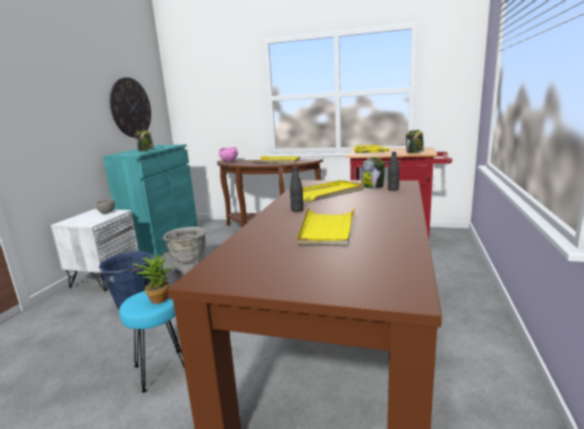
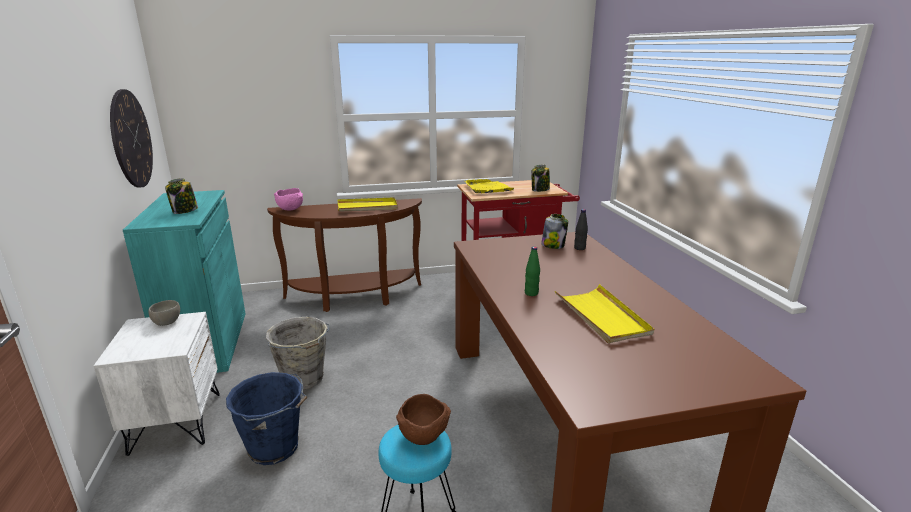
camera: 30 degrees left, 5 degrees up
potted plant [132,254,172,304] -> brown bowl [396,394,451,445]
black bottle [290,167,304,212] -> green bottle [525,247,540,296]
yellow tray [303,180,364,202] -> none

